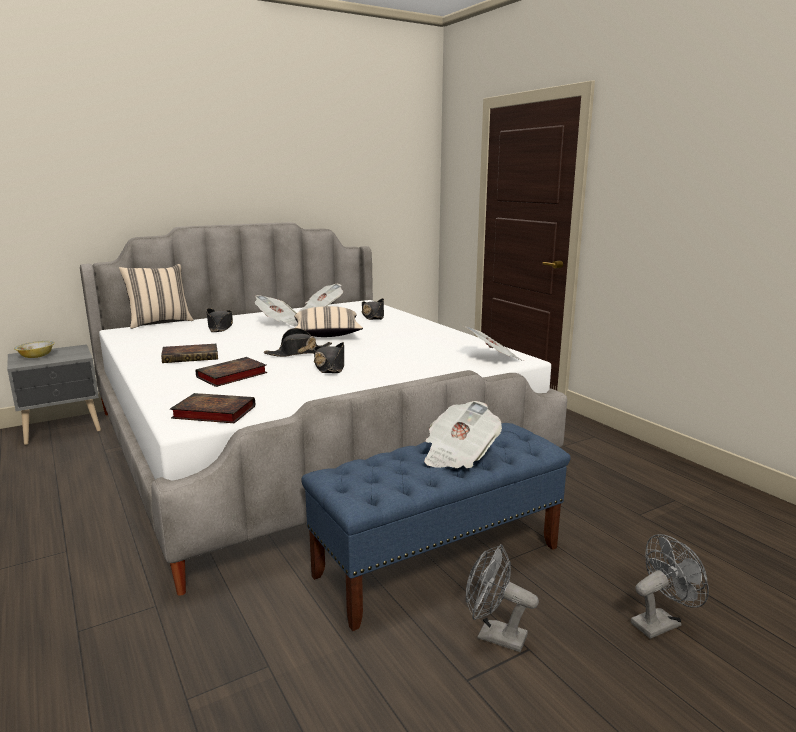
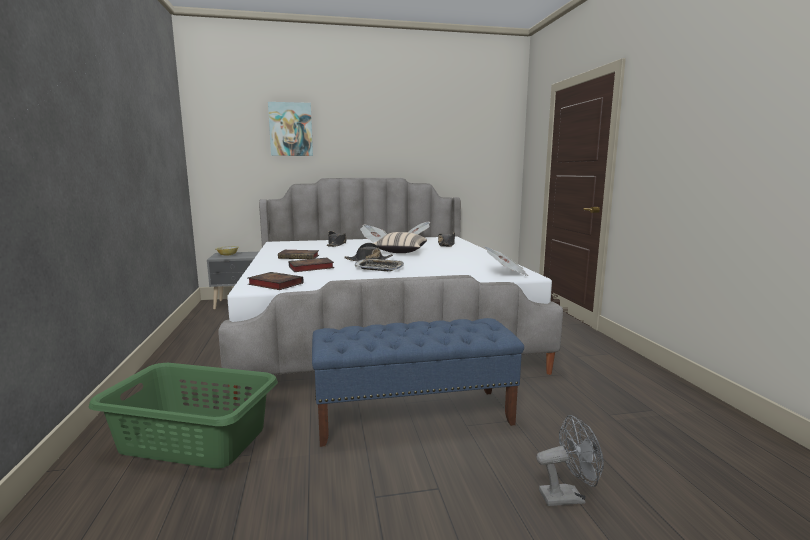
camera: 20 degrees right, 5 degrees down
beige pillow [119,264,194,329] -> none
black hat [314,342,344,373] -> tray [355,259,404,271]
newspaper [425,401,502,468] -> none
grey fan [466,544,539,652] -> none
none -> green laundry basket [89,363,278,469]
none -> picture [268,102,313,156]

